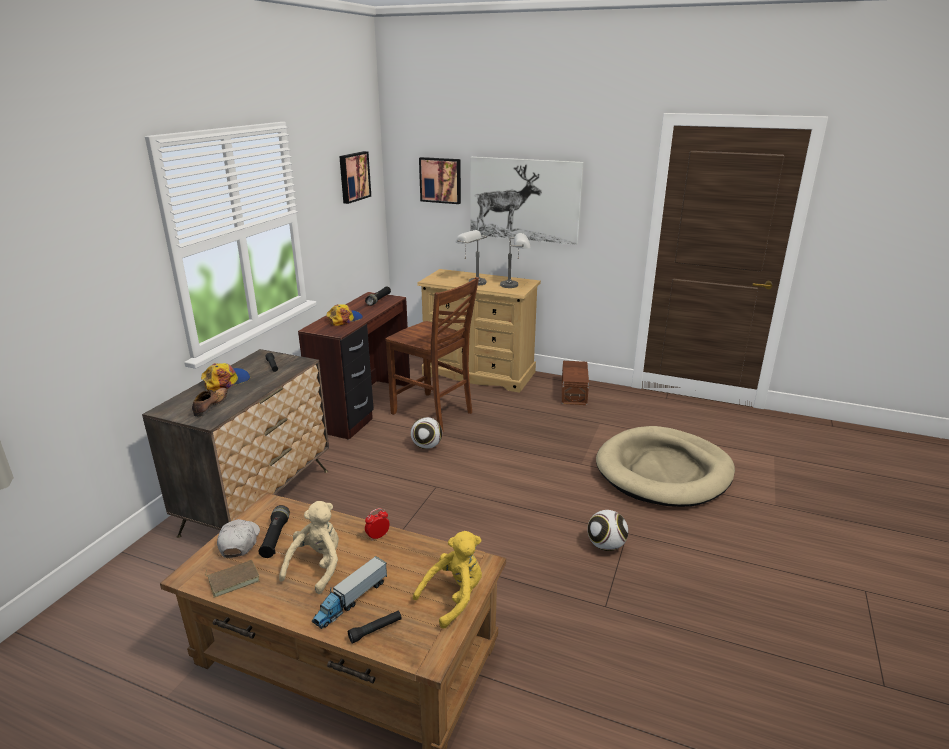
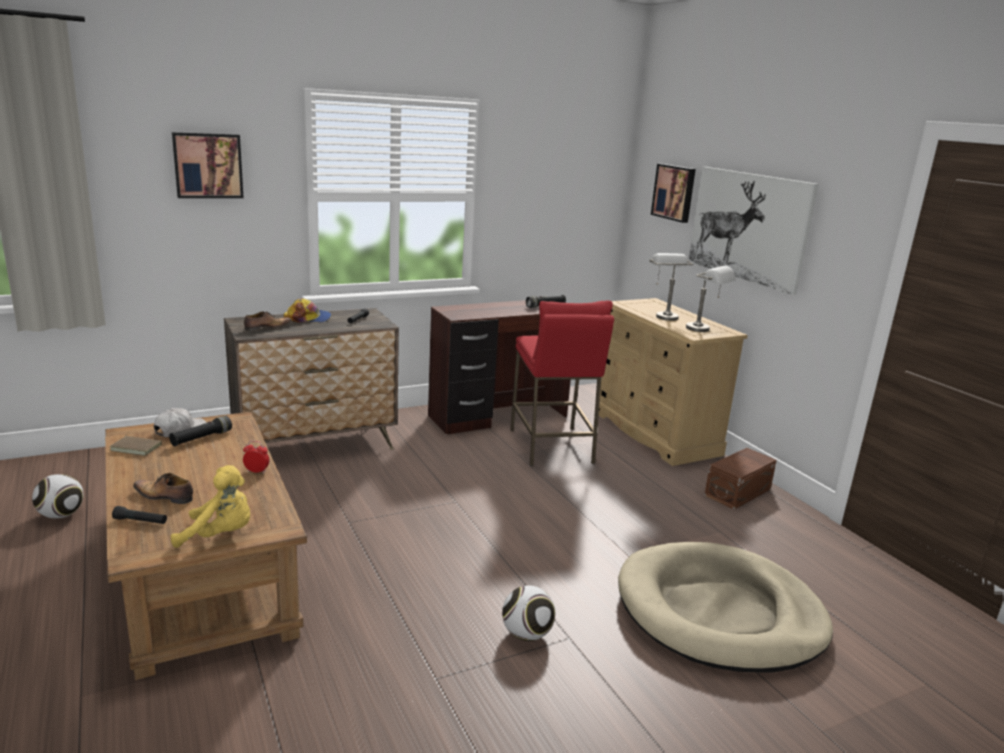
camera: 40 degrees right, 5 degrees down
beige plush toy [279,501,339,594] -> none
toy truck [312,556,387,629] -> shoe [133,473,193,504]
cap [326,304,363,326] -> none
picture [339,151,371,204] -> picture moved to [172,132,244,198]
brown chair [385,277,479,432] -> red stool [510,301,614,466]
football [411,417,442,449] -> football moved to [32,474,84,519]

